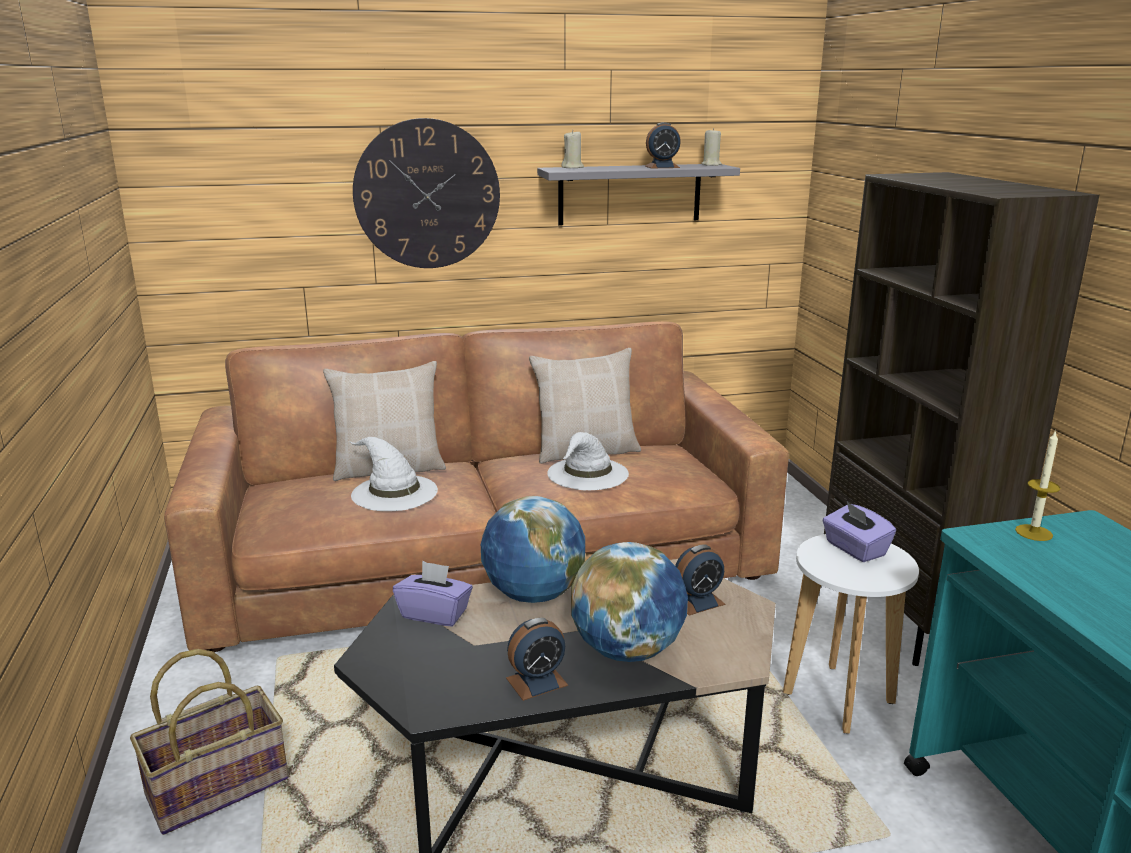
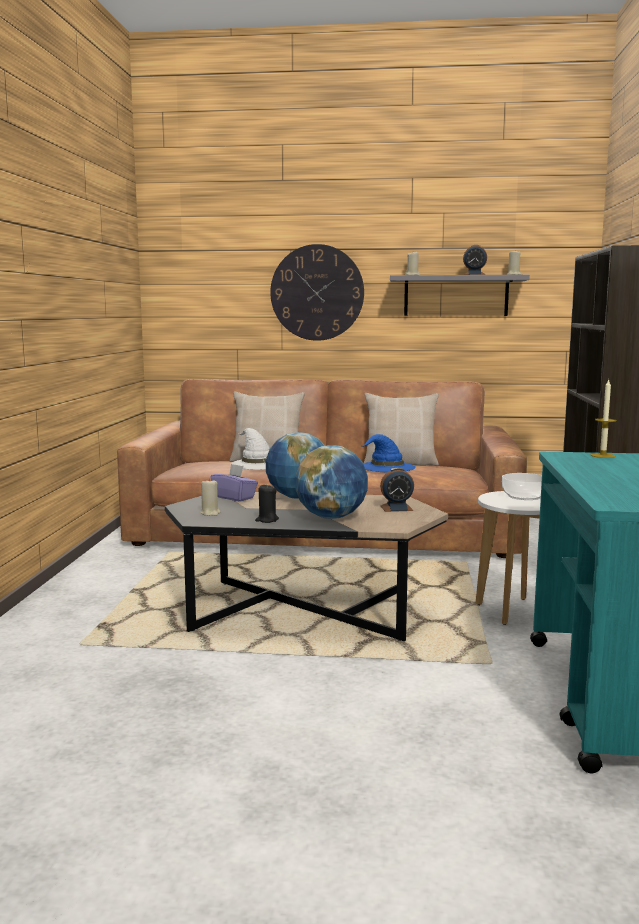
camera: 20 degrees right, 10 degrees down
basket [130,649,288,835] -> none
alarm clock [506,618,568,701] -> black candle [255,485,279,523]
white hat [547,432,629,491] -> blue hat [360,434,416,472]
purple tissue box [822,502,896,562] -> bowl [502,473,542,500]
none -> beige candle [200,478,221,516]

